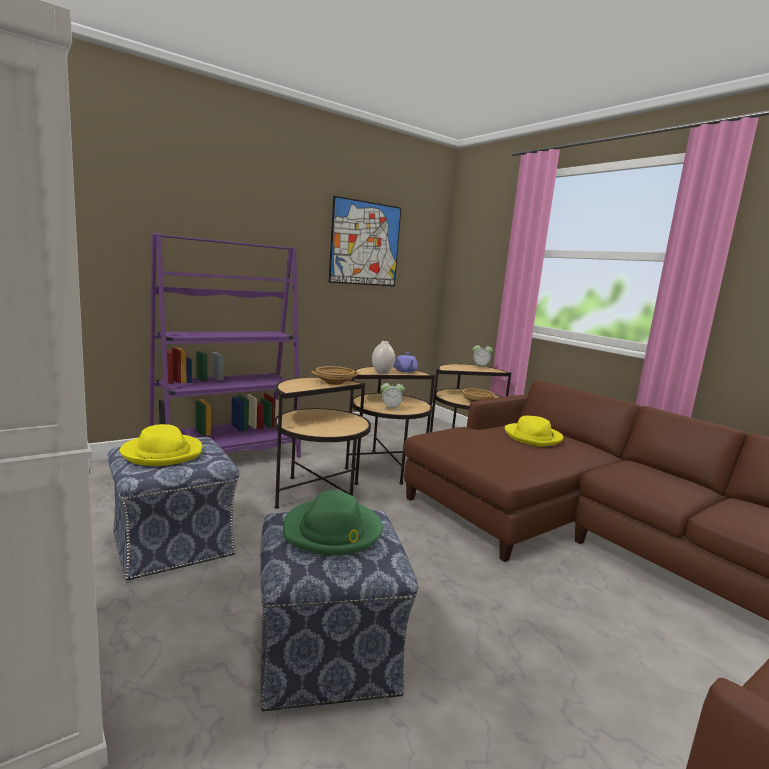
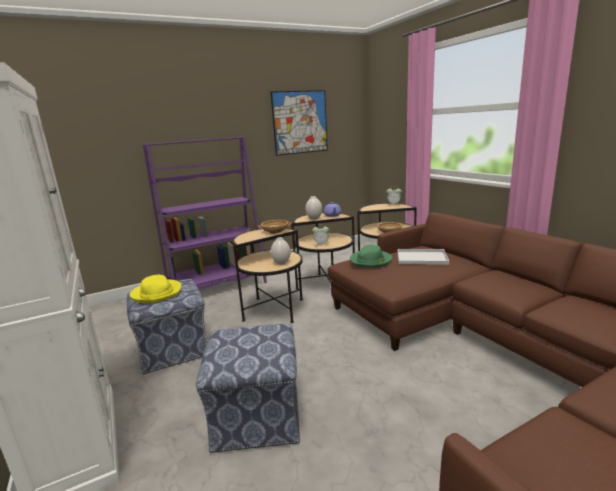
camera: 10 degrees right, 5 degrees up
green hat [283,490,383,556] -> green hat moved to [350,244,392,268]
yellow hat [505,416,563,446] -> white tray [398,249,449,265]
none -> white vase [271,237,291,265]

